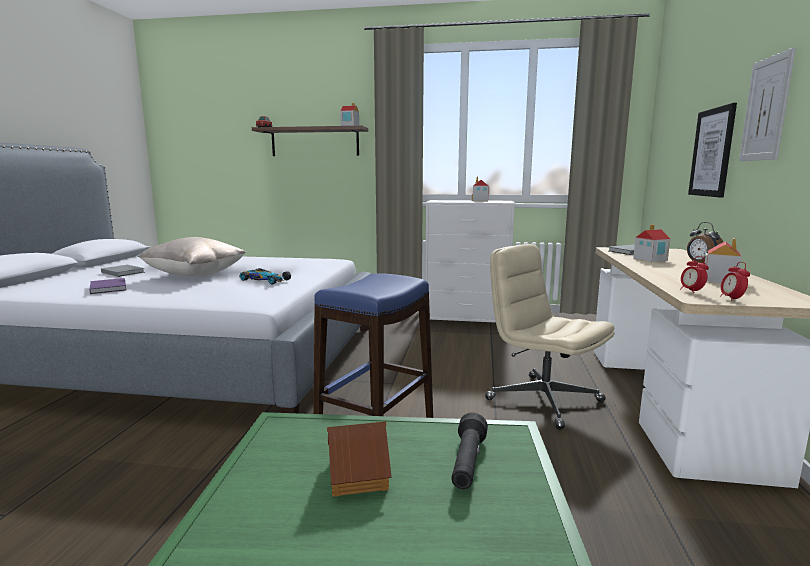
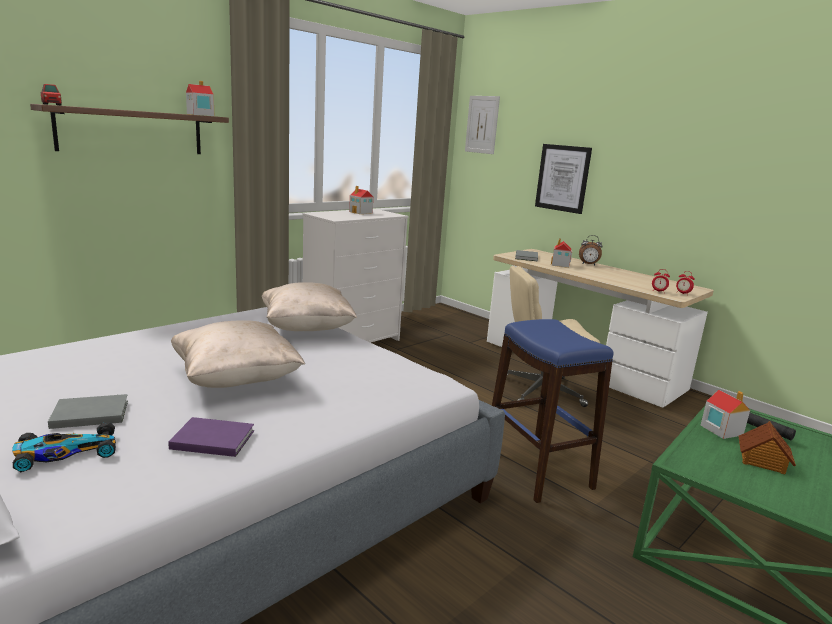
camera: 55 degrees left, 5 degrees up
toy car [240,268,291,285] -> toy car moved to [12,422,116,472]
toy house [705,238,742,283] -> toy house moved to [700,390,750,439]
picture [739,47,796,161] -> picture moved to [465,96,500,154]
none -> beige pillow [262,282,357,331]

